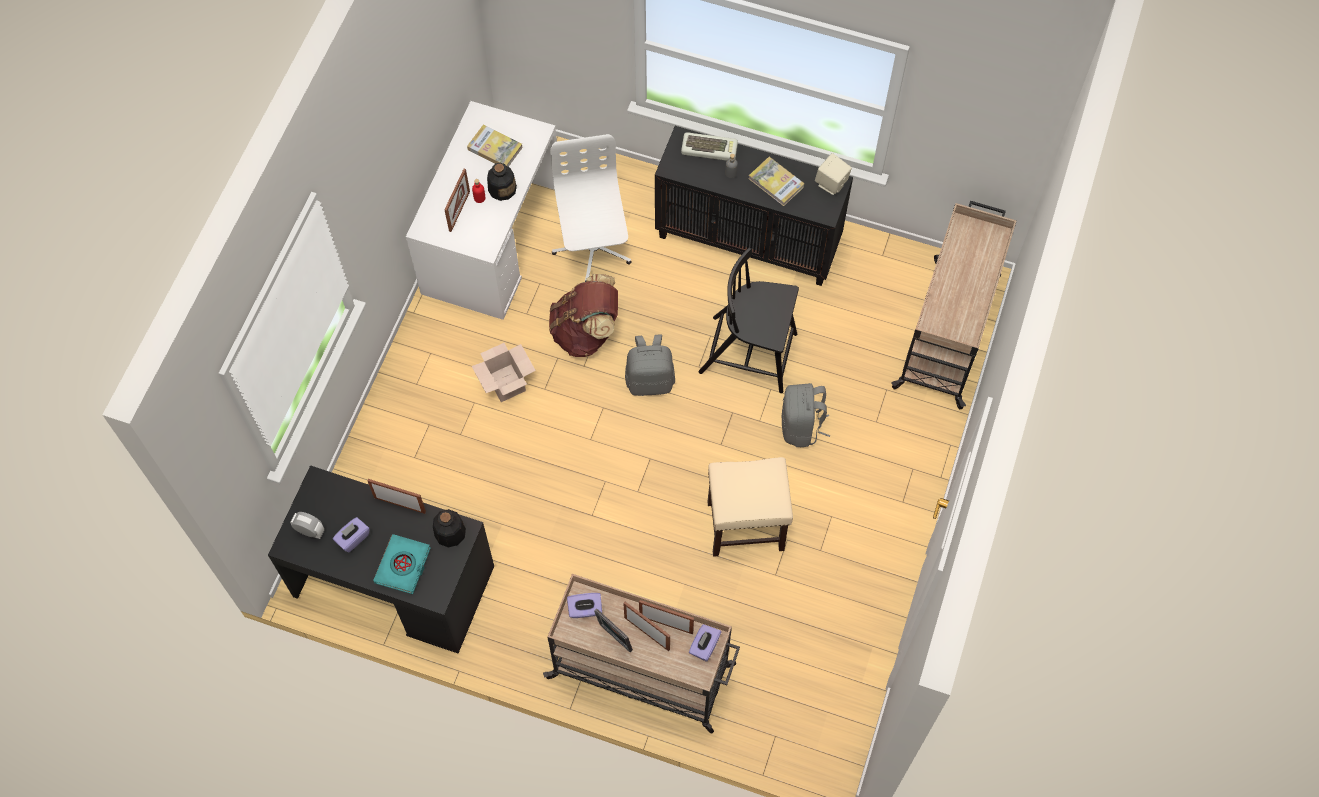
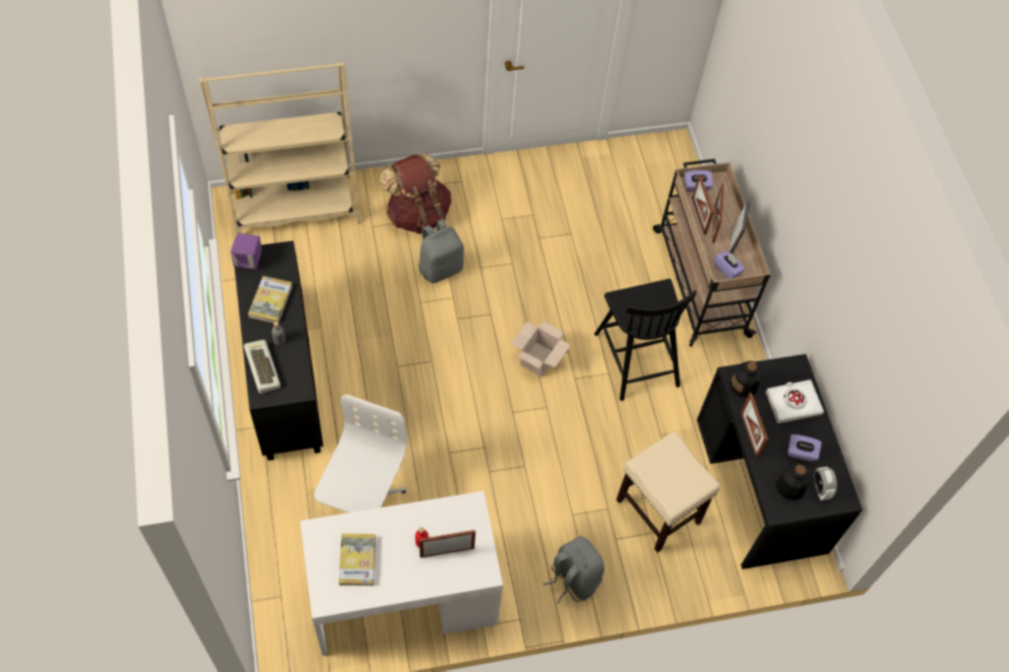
camera: 125 degrees left, 5 degrees down
turquoise book [373,534,431,594] -> white book [766,380,824,423]
cardboard box [472,343,536,402] -> cardboard box moved to [511,321,571,377]
bottle [487,163,517,201] -> bottle moved to [776,463,811,500]
brown backpack [549,274,618,357] -> brown backpack moved to [380,153,451,234]
white office chair [550,134,631,282] -> white office chair turned 150 degrees clockwise [314,394,407,513]
grey backpack [625,334,675,396] -> grey backpack moved to [543,536,605,604]
black chair [699,248,799,393] -> black chair moved to [594,279,697,401]
beige stool [707,457,793,557] -> beige stool moved to [616,432,720,553]
beige speaker [815,153,852,195] -> purple speaker [231,233,262,269]
beige cart [891,201,1017,409] -> beige bookcase [200,62,361,235]

